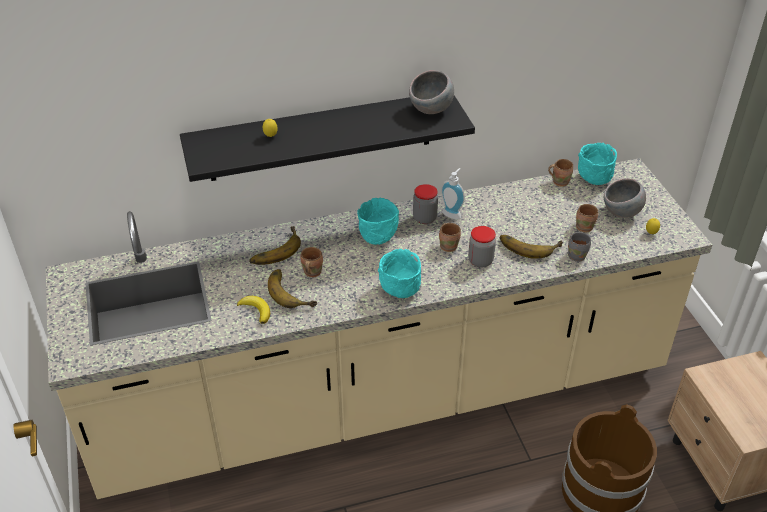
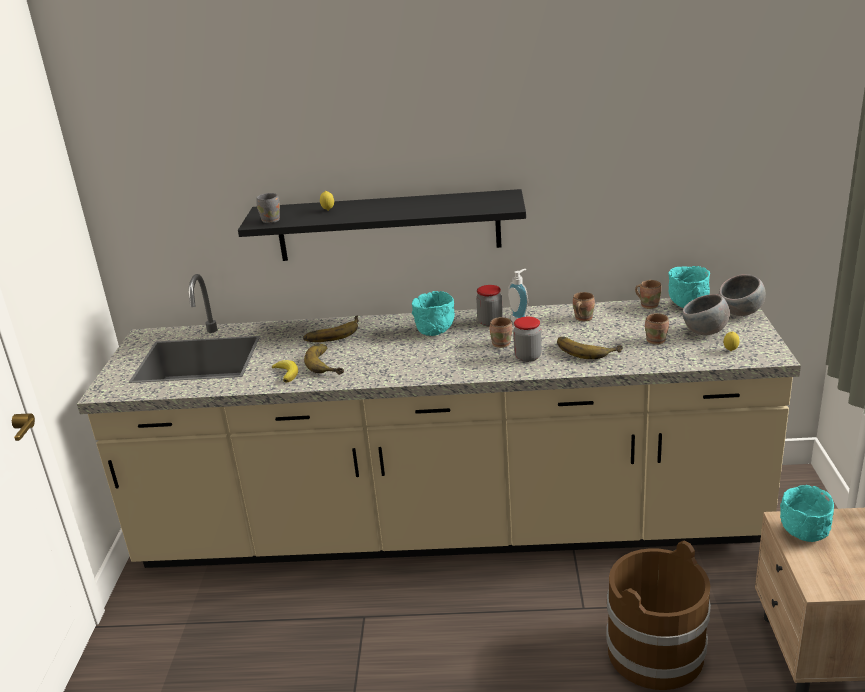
camera: 20 degrees right, 15 degrees down
brown mug [300,247,323,277] -> brown mug moved to [573,292,595,321]
turquoise bowl [378,249,421,298] -> turquoise bowl moved to [780,485,834,542]
grey bowl [409,70,454,114] -> grey bowl moved to [719,274,766,316]
grey mug [568,232,591,262] -> grey mug moved to [256,193,280,223]

